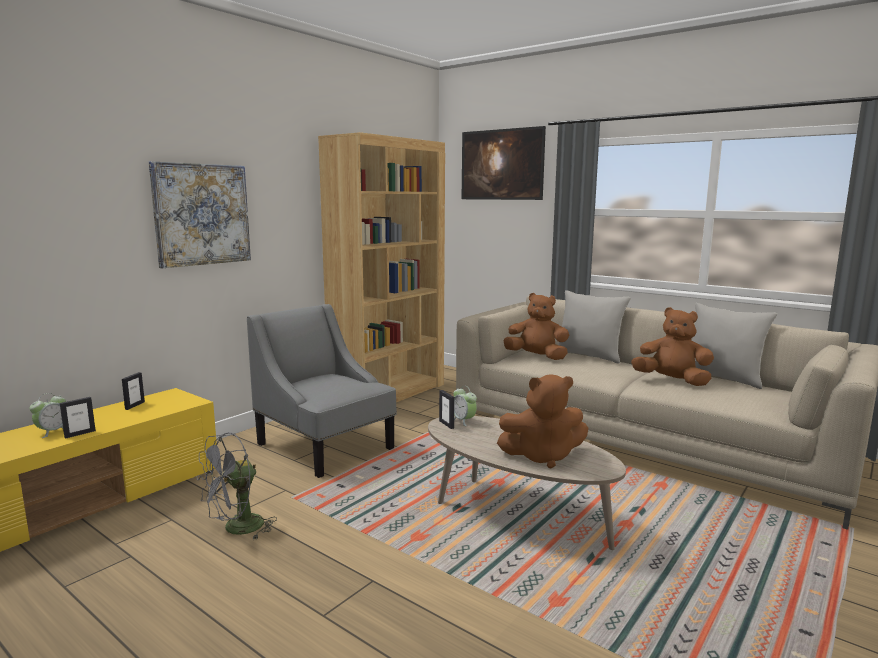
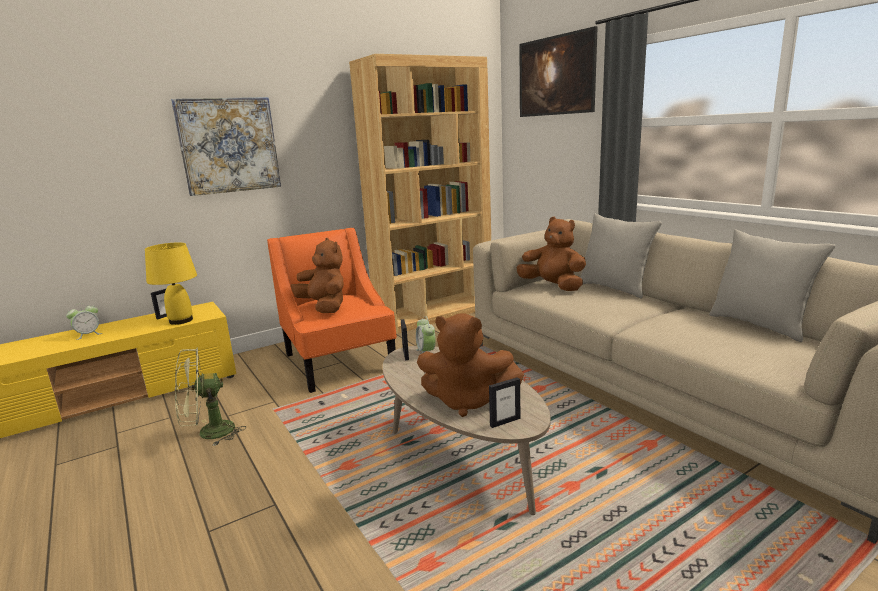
camera: 20 degrees right, 5 degrees up
picture frame [60,397,96,439] -> picture frame moved to [489,377,520,428]
grey fan [196,432,277,540] -> green fan [175,347,246,446]
grey armchair [247,304,397,478] -> orange armchair [267,228,397,393]
brown plush toy [631,307,714,386] -> brown plush toy moved to [291,238,344,313]
none -> yellow table lamp [145,242,197,325]

